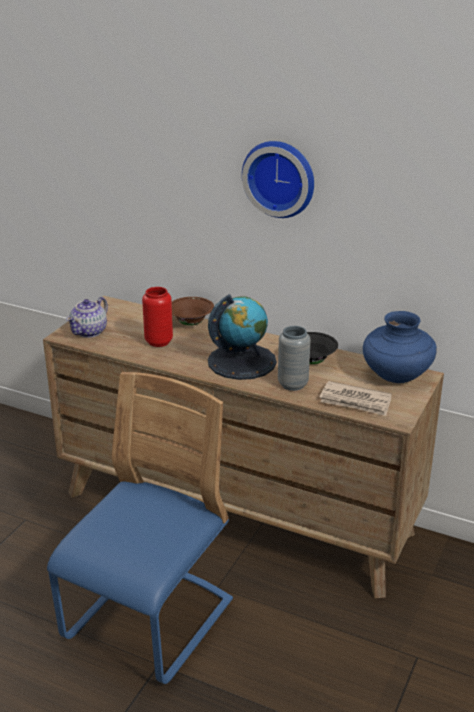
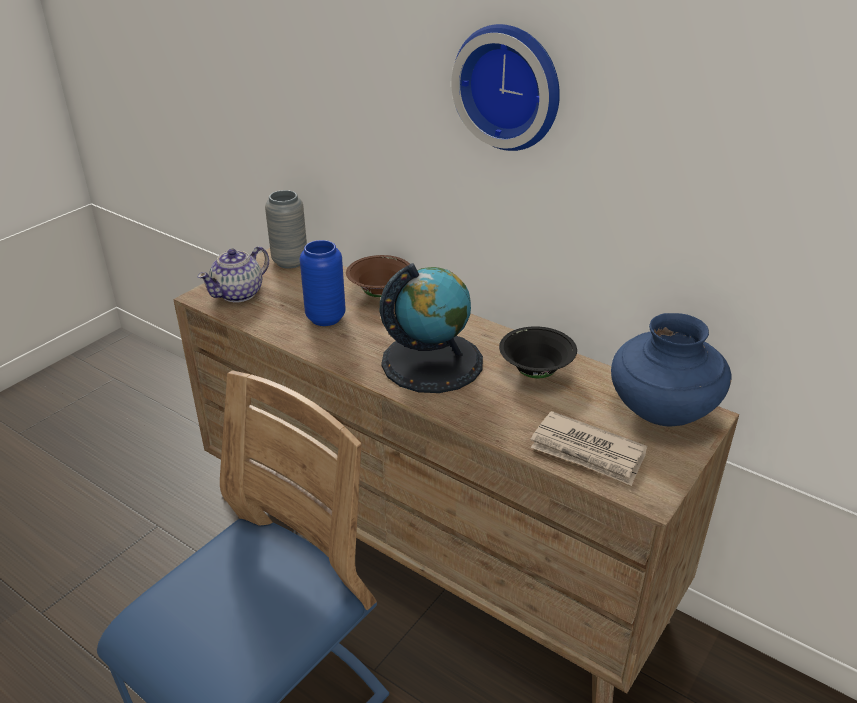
camera: 10 degrees right, 5 degrees up
red vase [142,287,173,347] -> blue vase [300,240,346,326]
grey vase [278,326,311,391] -> grey vase moved to [265,190,307,269]

